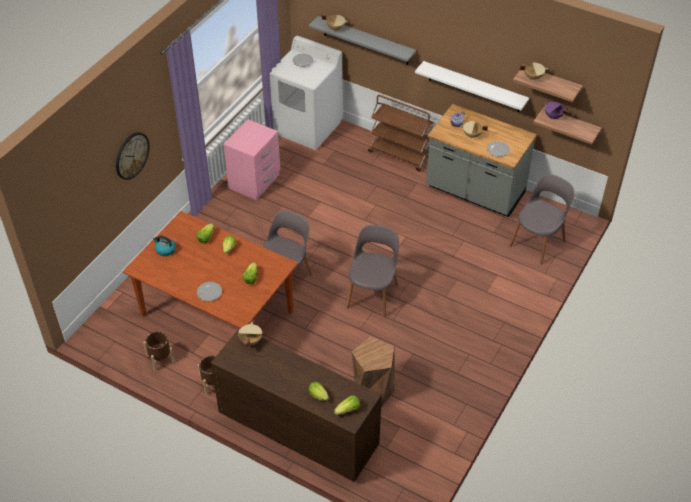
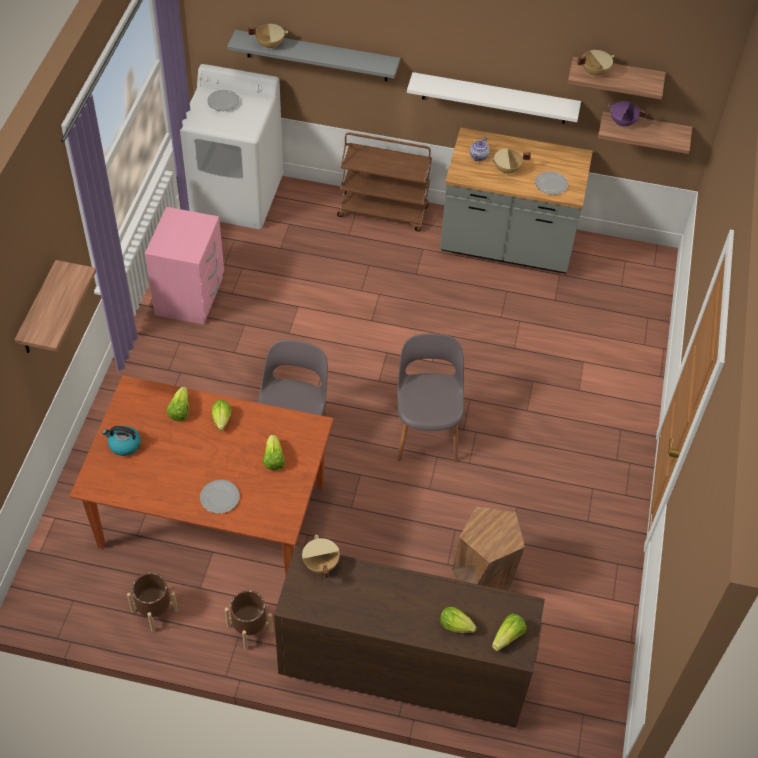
camera: 20 degrees left, 5 degrees up
wall clock [116,132,150,180] -> shelf [14,260,96,353]
grey chair [509,174,574,265] -> none

